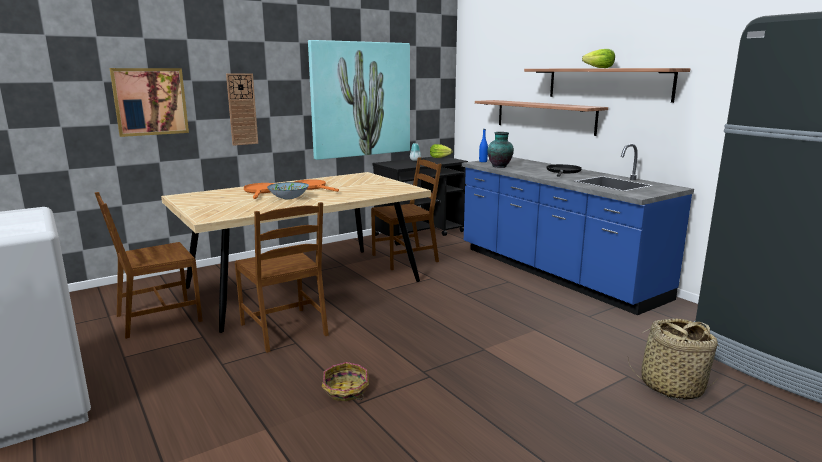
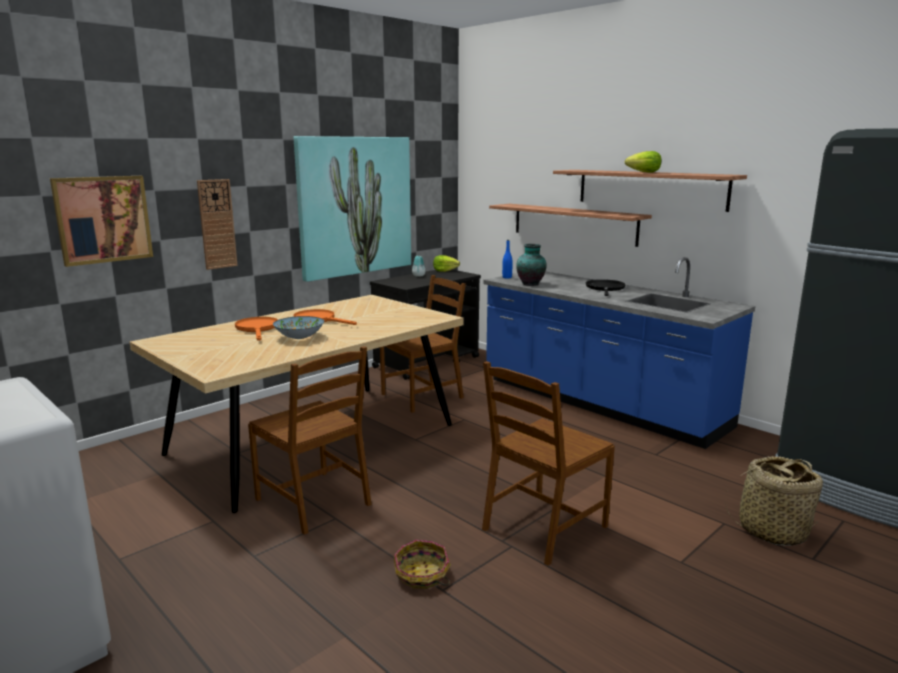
camera: 10 degrees left, 0 degrees up
brown chair [94,192,202,339] -> brown chair moved to [482,361,615,566]

